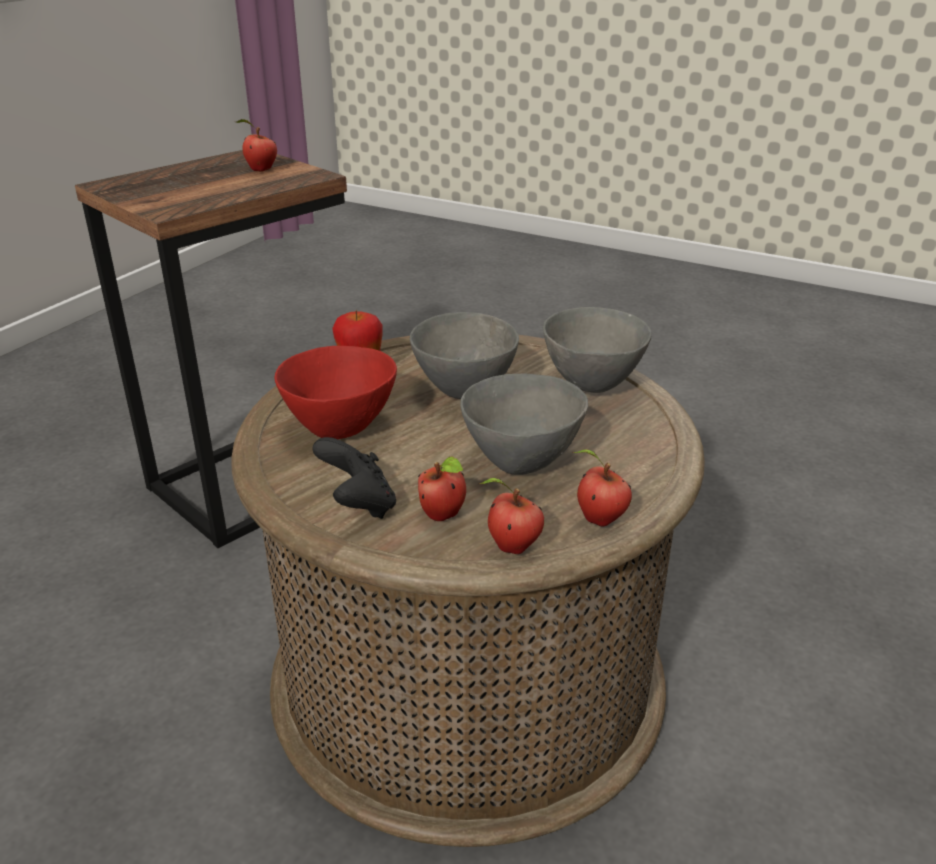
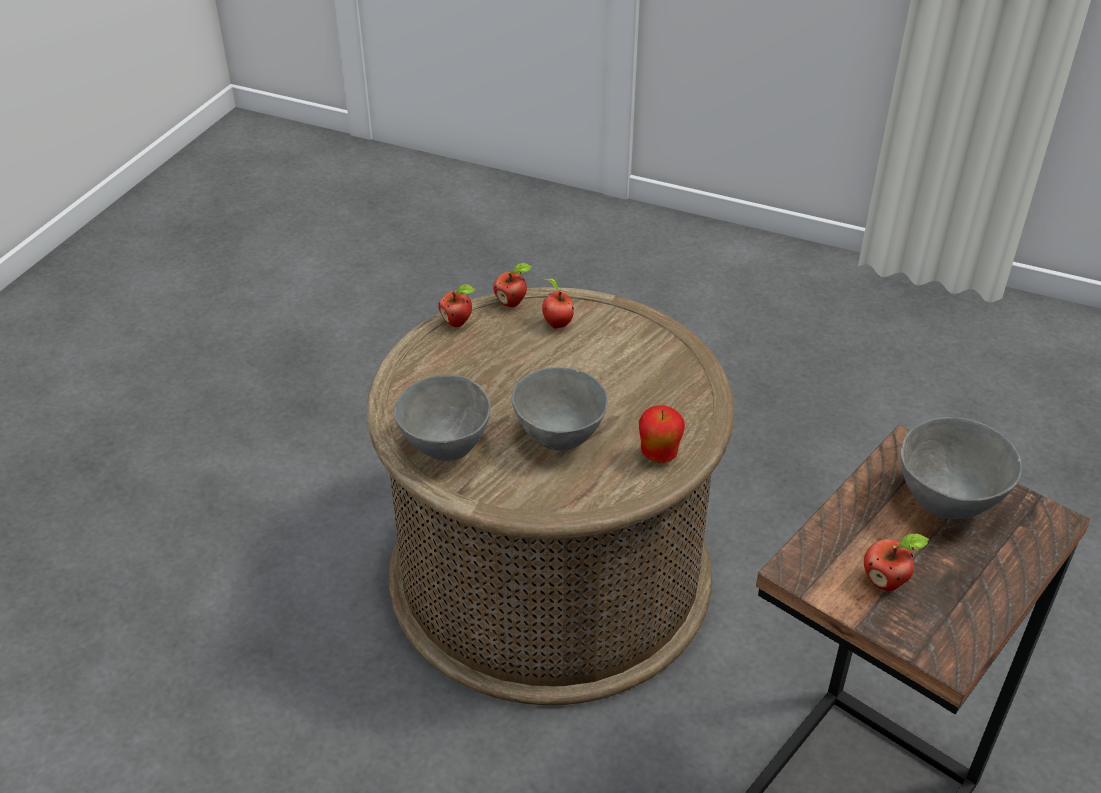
camera: 175 degrees right, 10 degrees up
red bowl [274,346,397,439] -> none
black game controller [312,437,396,519] -> none
grey bowl [460,374,588,475] -> grey bowl moved to [900,417,1022,519]

